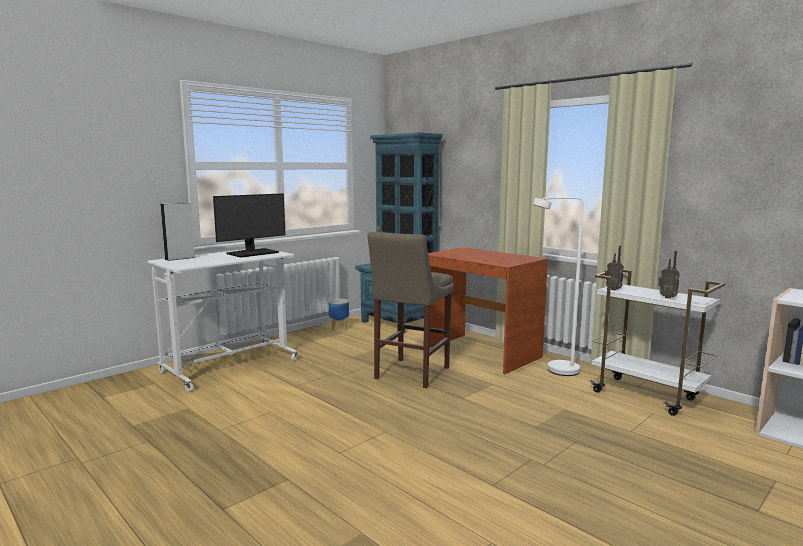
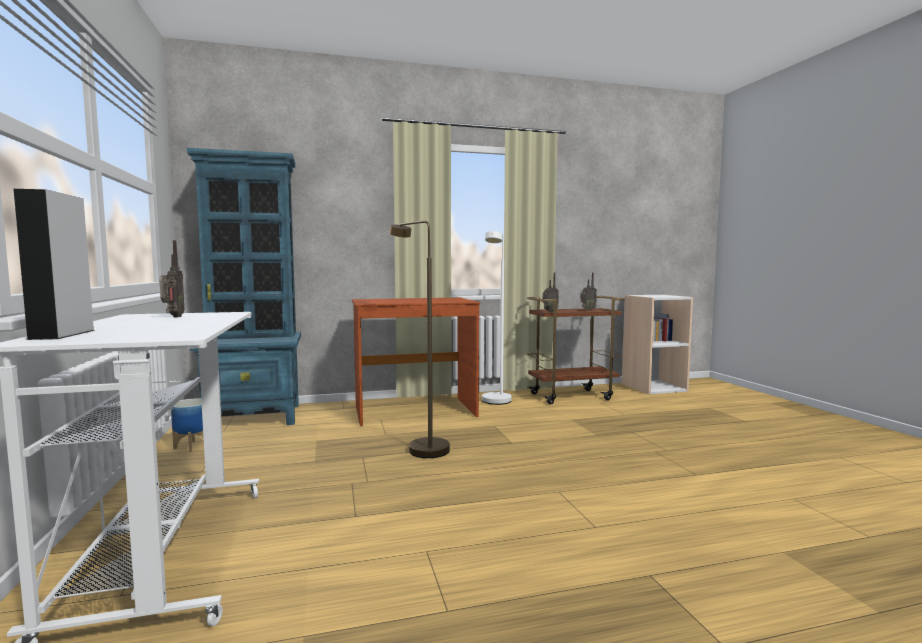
camera: 60 degrees left, 5 degrees down
monitor [213,193,285,258] -> radio [159,240,185,317]
beige stool [368,232,454,388] -> brown floor lamp [390,221,450,458]
white cart [589,269,725,416] -> brown cart [527,296,625,405]

